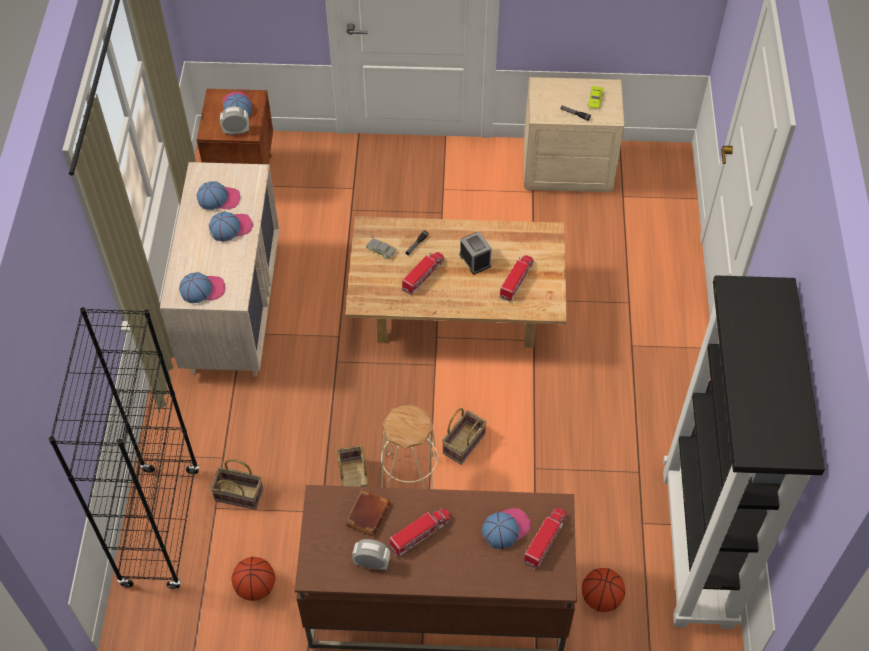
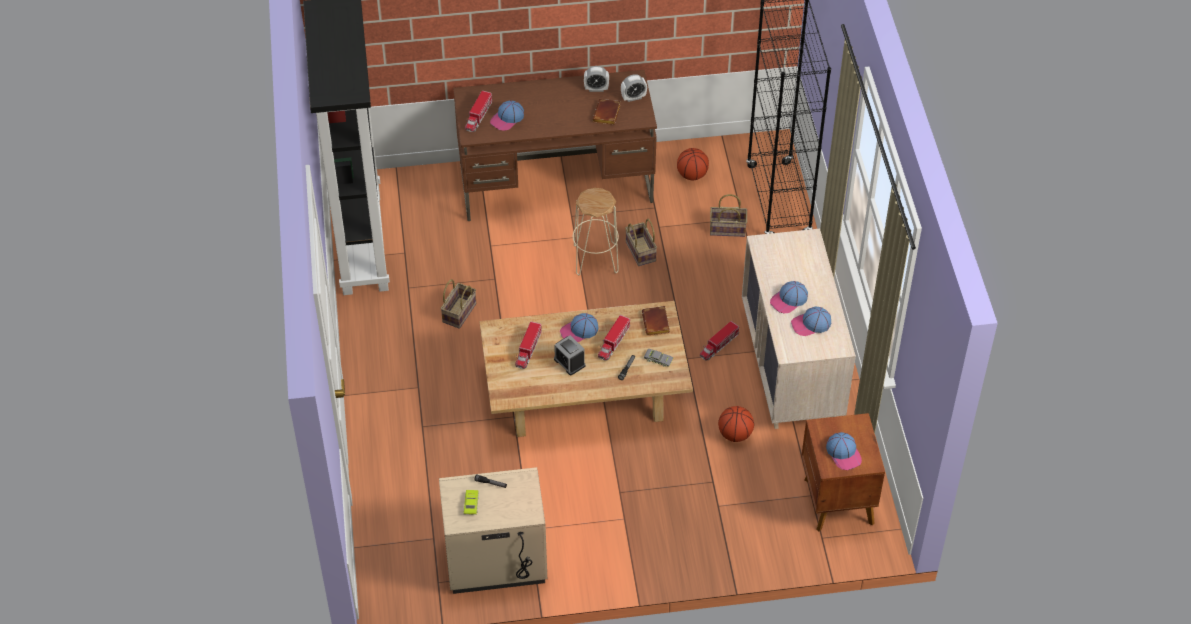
camera: 170 degrees right, 5 degrees down
cap [179,272,225,303] -> cap moved to [560,313,599,342]
alarm clock [220,106,249,135] -> alarm clock moved to [621,74,647,102]
toy truck [389,508,451,557] -> toy truck moved to [700,321,739,360]
basket [442,408,487,465] -> basket moved to [441,279,476,329]
basketball [582,568,625,612] -> basketball moved to [718,406,754,442]
none -> brown book [642,306,670,336]

